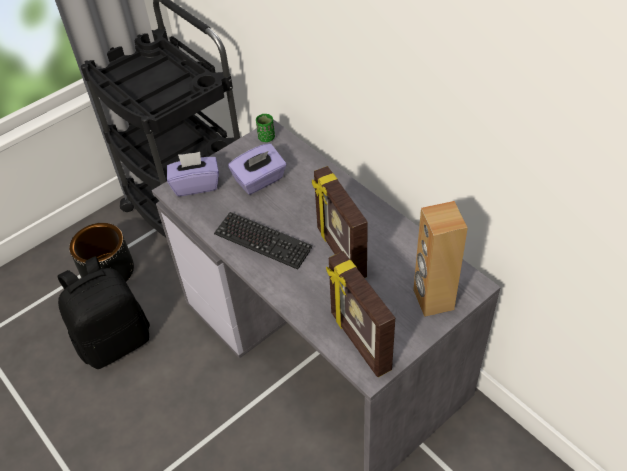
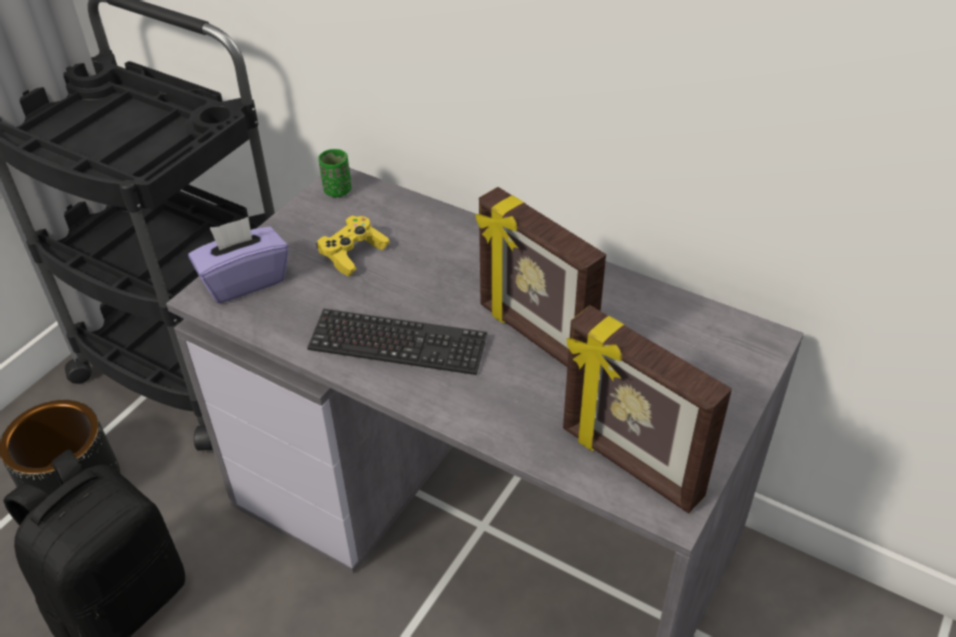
camera: 20 degrees left, 5 degrees down
purple tissue box [228,143,287,195] -> yellow game controller [316,216,390,277]
brown speaker [413,201,468,317] -> none

